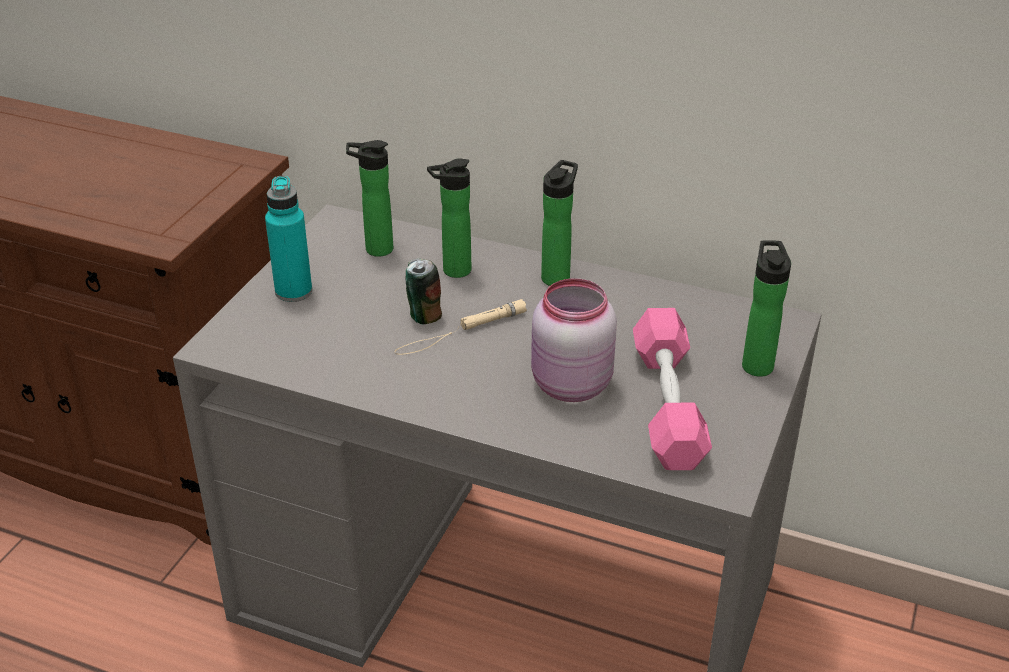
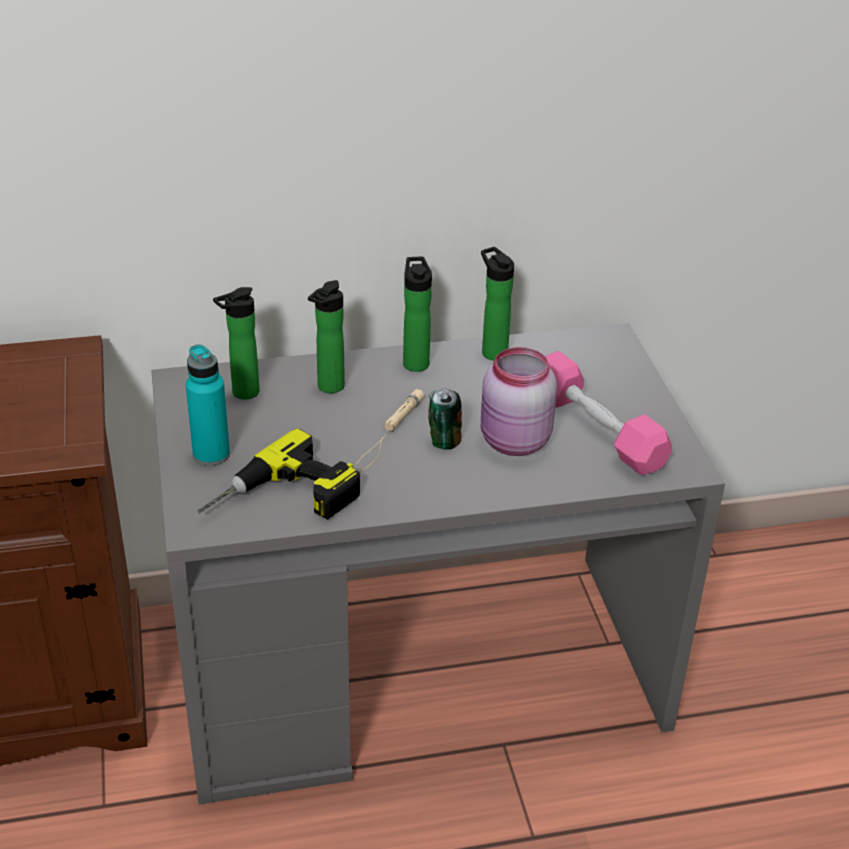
camera: 35 degrees left, 0 degrees up
can [406,258,442,324] -> can moved to [428,389,462,449]
bottle [742,240,791,377] -> bottle moved to [481,247,514,361]
none -> power drill [198,429,360,519]

